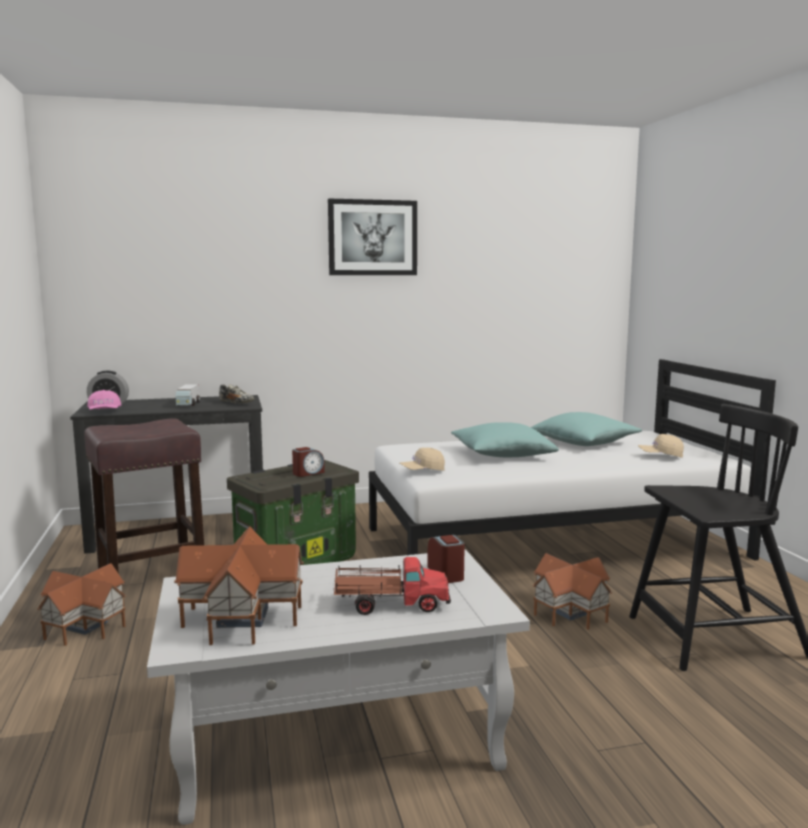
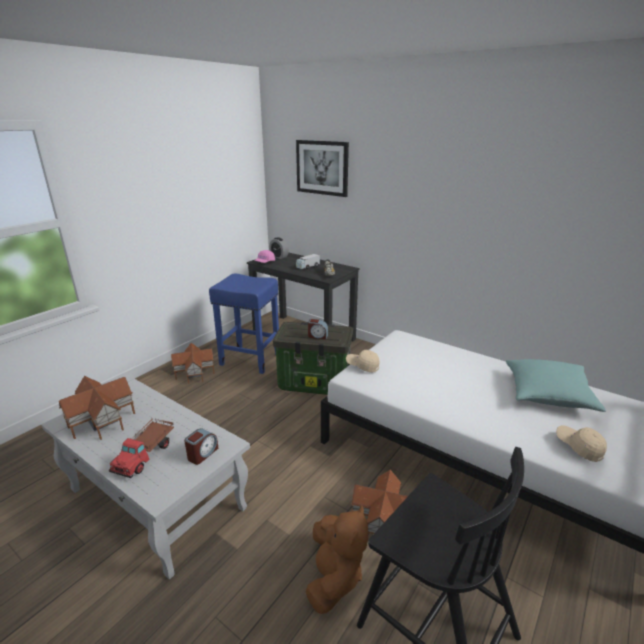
camera: 50 degrees right, 15 degrees up
brown stool [84,419,204,574] -> blue stool [209,273,279,374]
picture [328,198,417,275] -> picture moved to [296,140,349,197]
toy truck [333,557,451,615] -> toy truck turned 60 degrees clockwise [108,419,174,478]
turquoise pillow [451,422,559,457] -> none
none -> brown plush toy [306,505,368,614]

